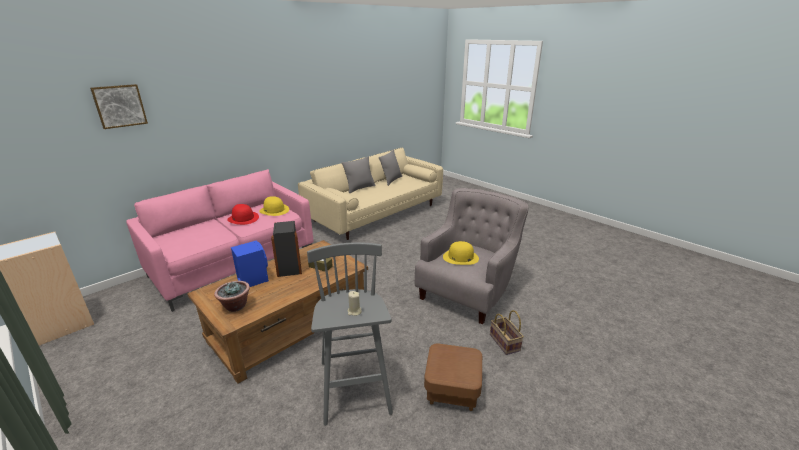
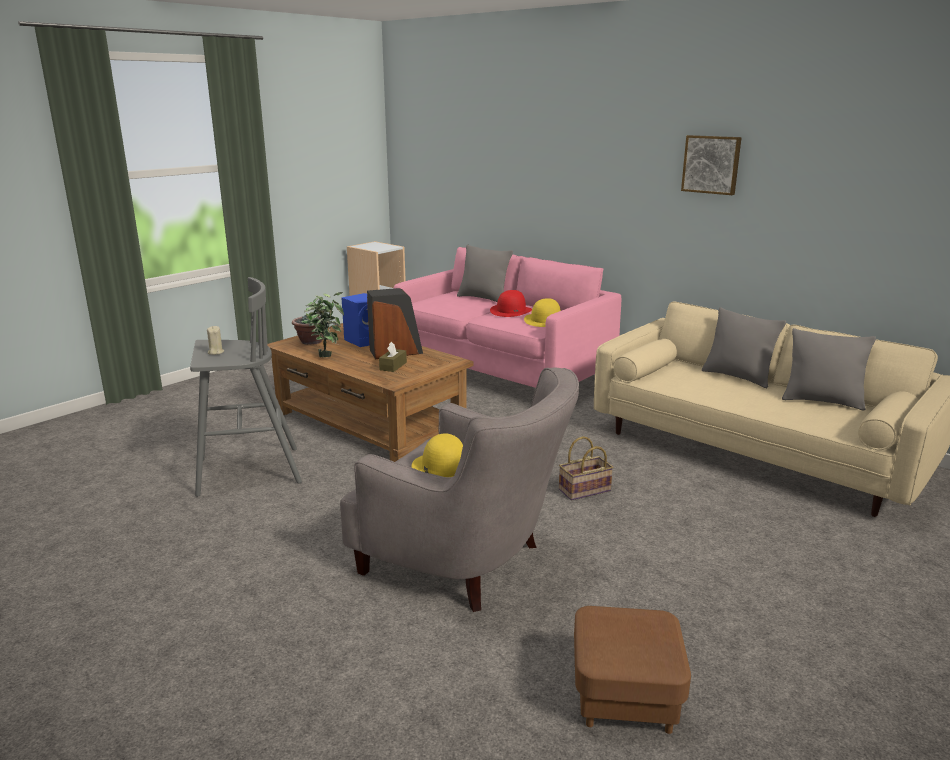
camera: 85 degrees right, 5 degrees down
picture [90,84,148,129] -> picture moved to [681,135,742,195]
brown ottoman [424,343,482,411] -> brown ottoman moved to [574,606,691,734]
basket [490,310,524,355] -> basket moved to [559,436,613,500]
none -> potted plant [302,292,344,357]
none -> grey pillow [457,245,513,302]

